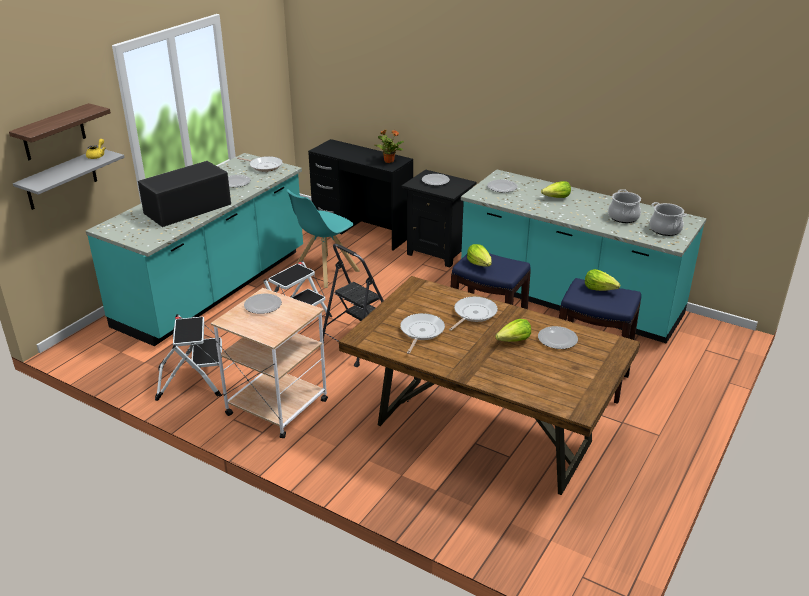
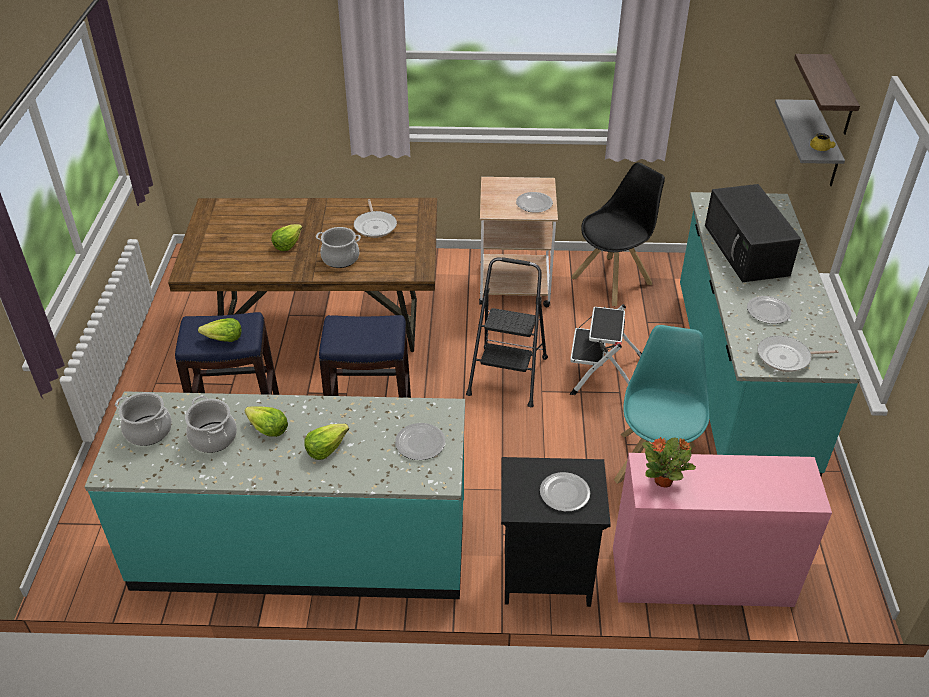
camera: 150 degrees right, 10 degrees up
black microwave [138,161,231,227] -> black microwave turned 150 degrees clockwise [705,184,801,282]
step ladder [155,314,222,401] -> black chair [571,162,665,306]
black desk [308,139,413,250] -> pink desk [613,453,832,607]
frying pan [449,297,498,331] -> cooking pot [316,227,361,268]
lettuce [467,244,492,267] -> lettuce moved to [244,407,288,437]
plate [538,326,578,349] -> none

